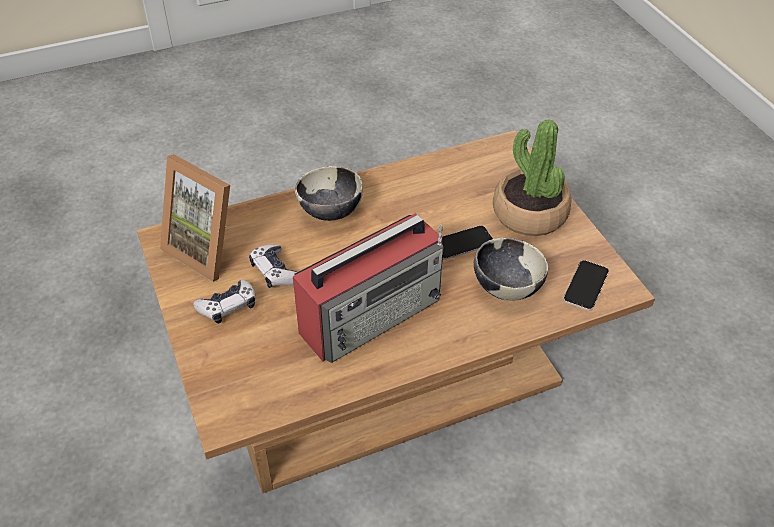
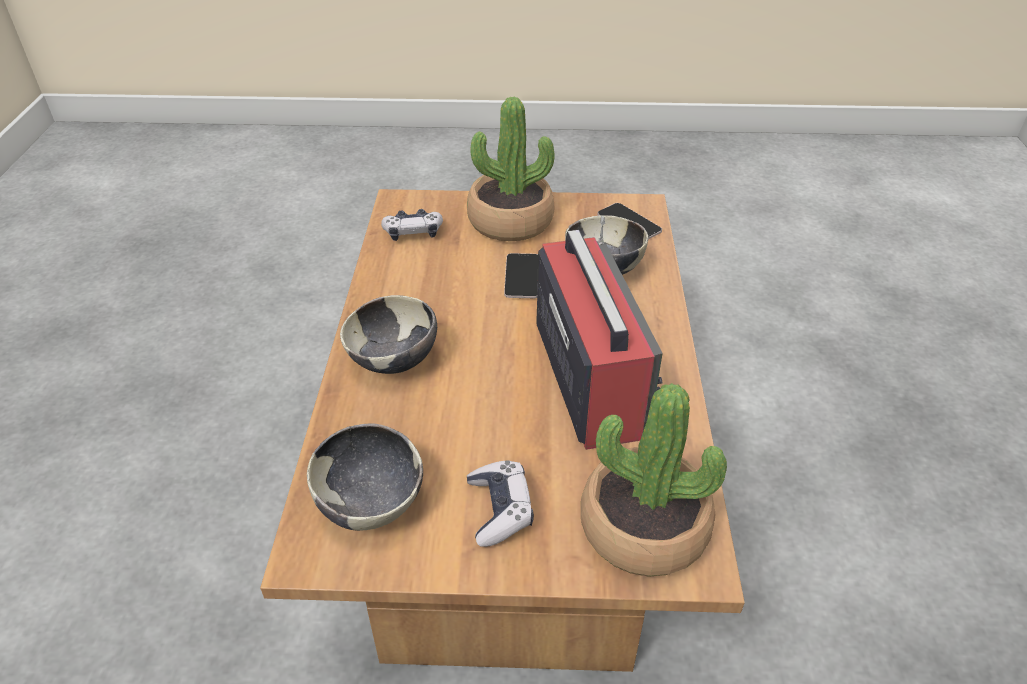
camera: 65 degrees left, 5 degrees down
picture frame [160,154,230,282] -> bowl [307,424,423,531]
game controller [249,245,297,288] -> game controller moved to [381,209,443,241]
none -> potted plant [581,383,727,577]

